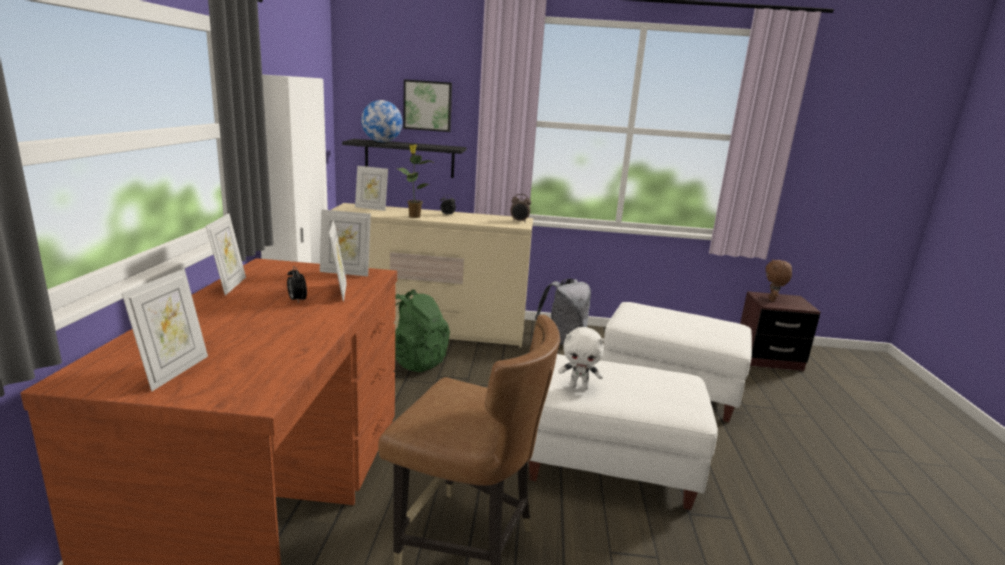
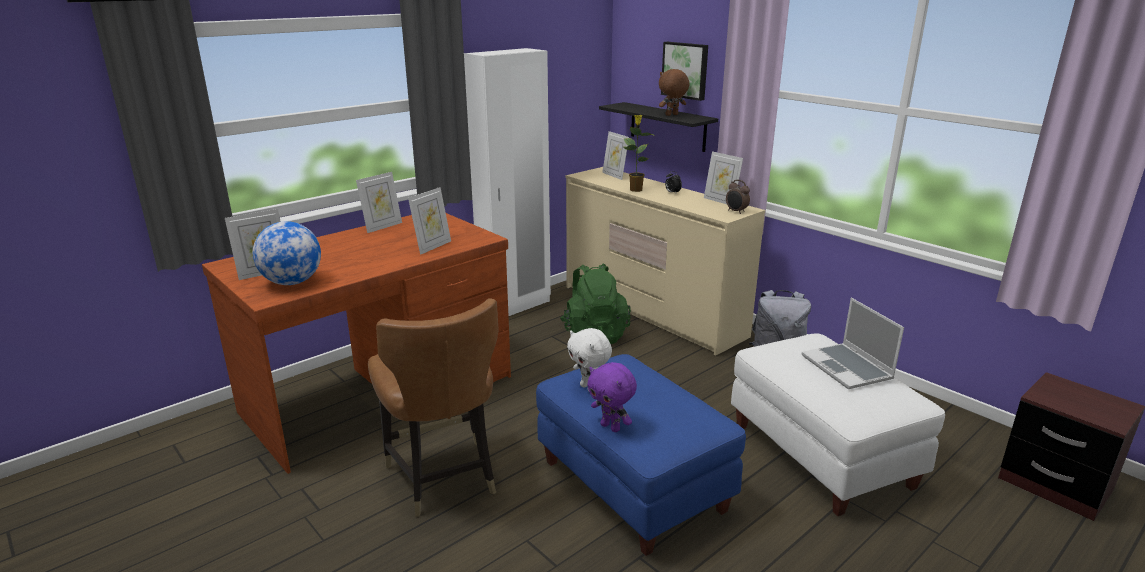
camera: 45 degrees right, 5 degrees up
alarm clock [287,266,307,303] -> none
picture frame [320,209,371,276] -> picture frame moved to [704,151,743,204]
globe [361,100,403,142] -> globe moved to [253,221,321,285]
white ottoman [529,354,718,510] -> blue ottoman [536,354,746,556]
brown plush toy [766,259,792,302] -> brown plush toy moved to [659,69,690,116]
none -> purple plush toy [587,362,637,432]
none -> laptop [802,298,904,389]

